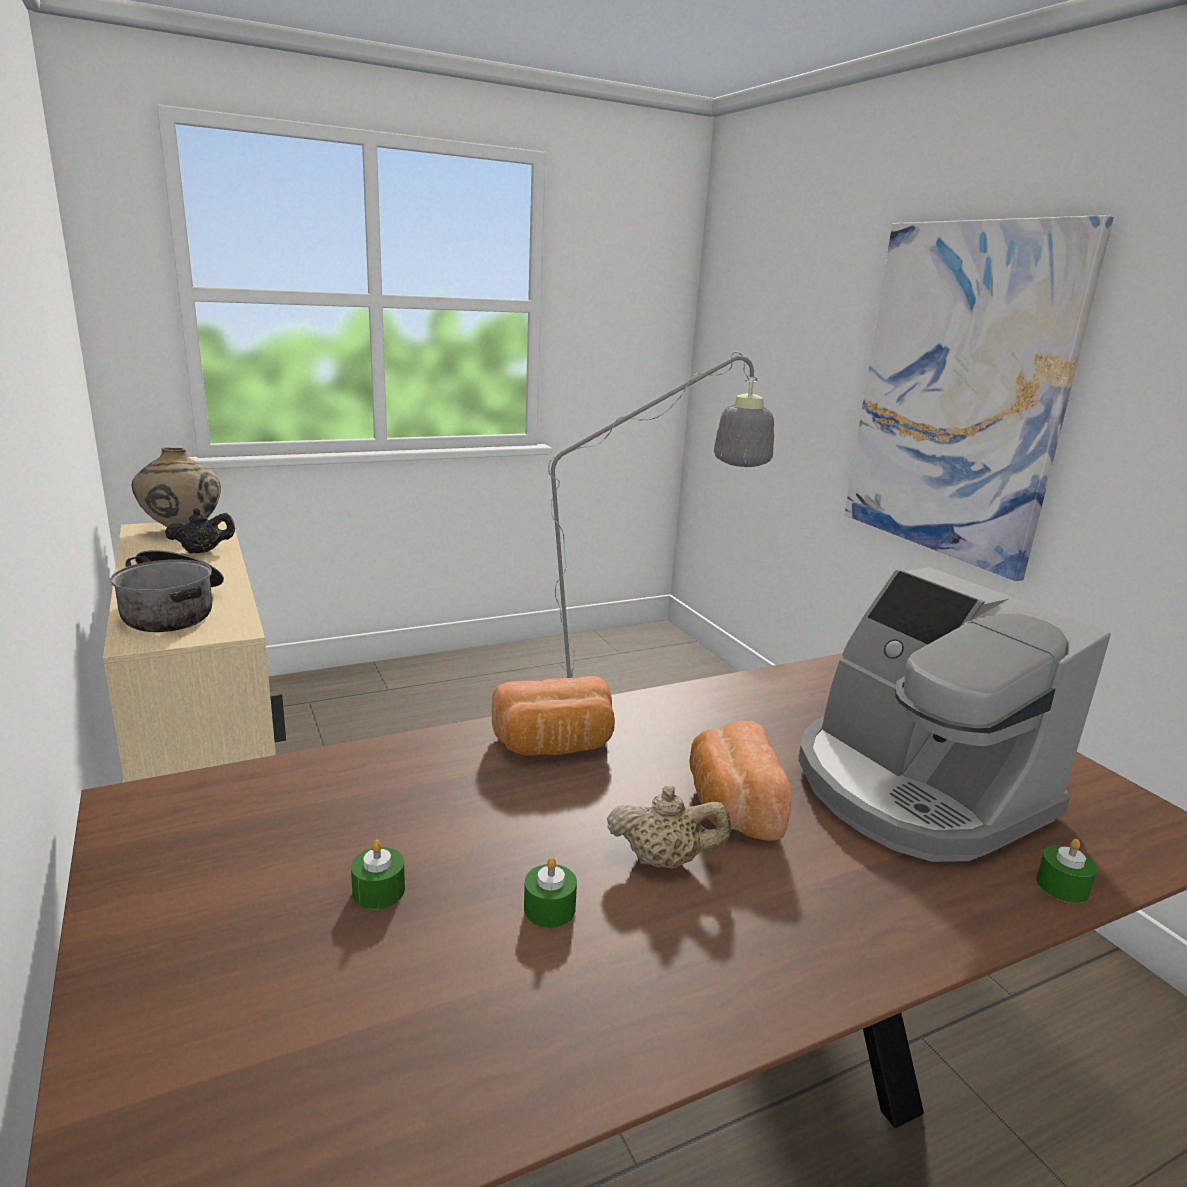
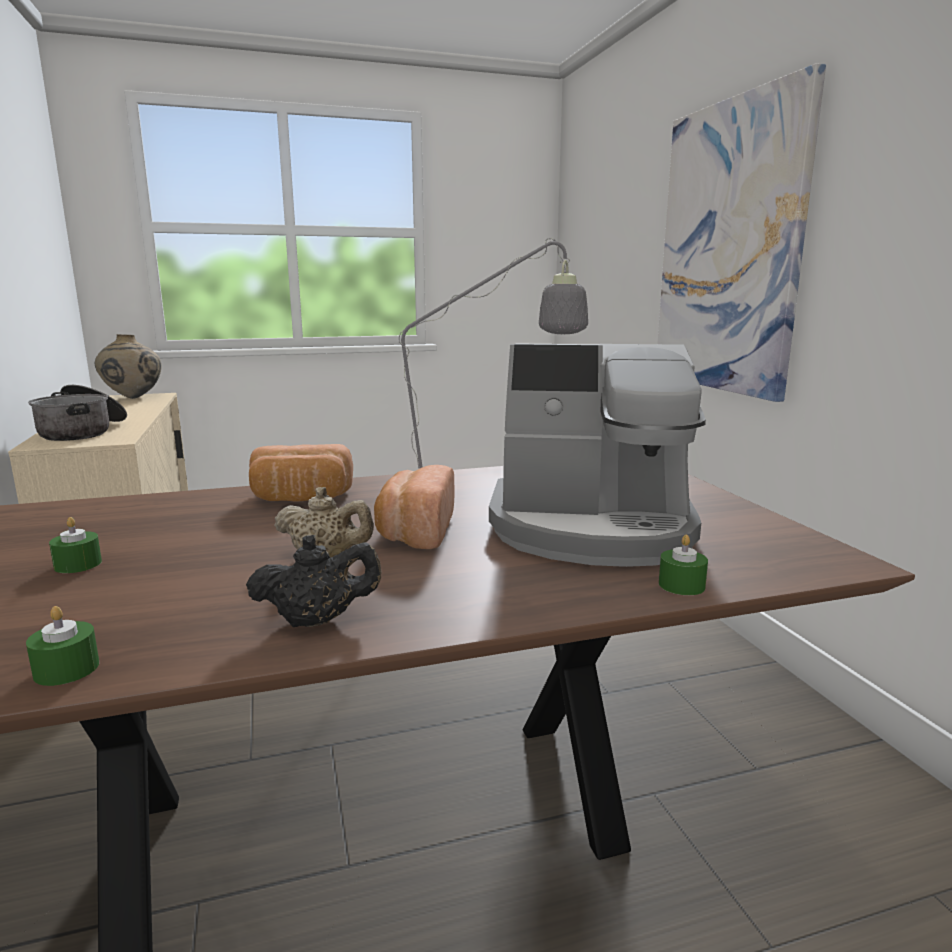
camera: 10 degrees right, 5 degrees down
black teapot [165,508,235,553] -> black teapot moved to [246,535,382,627]
green candle [524,857,577,928] -> green candle moved to [26,606,99,686]
coffee machine [798,567,1111,862] -> coffee machine turned 60 degrees counterclockwise [489,344,706,567]

